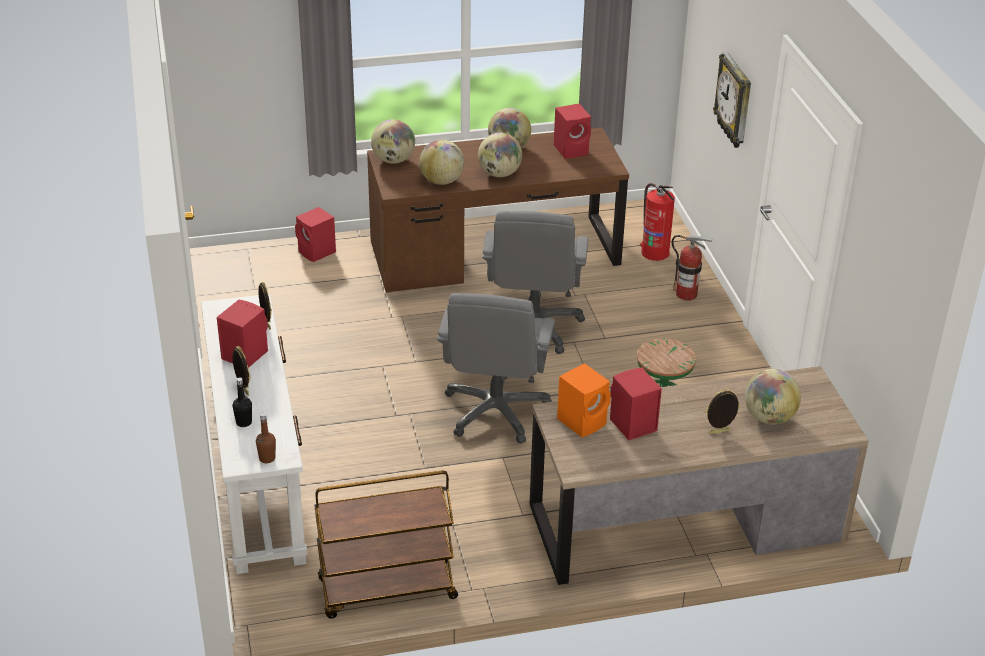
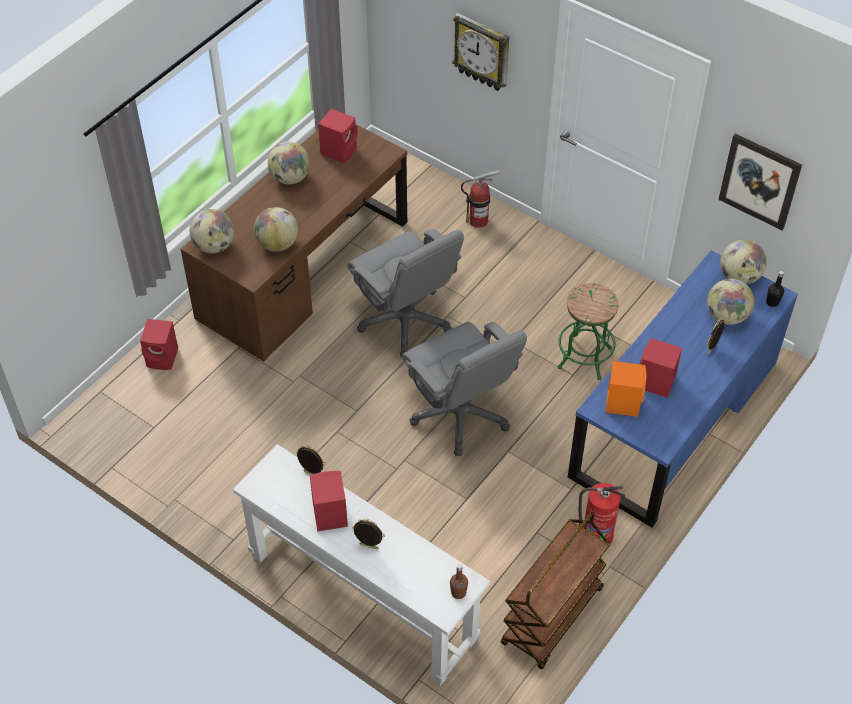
camera: 40 degrees left, 15 degrees up
black bottle [232,377,252,427] -> black bottle moved to [766,271,784,307]
globe [478,133,522,177] -> globe moved to [720,240,767,285]
brown desk [530,366,869,585] -> blue desk [568,250,798,527]
fire extinguisher [640,183,675,261] -> fire extinguisher moved to [579,483,625,544]
none -> picture [718,134,802,230]

